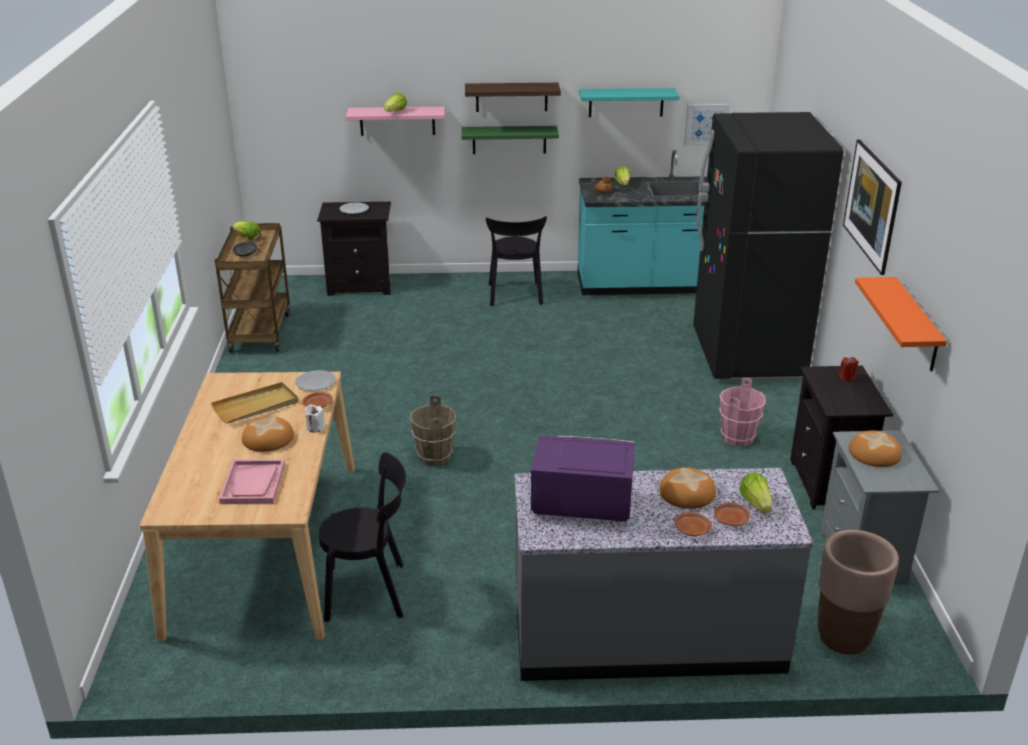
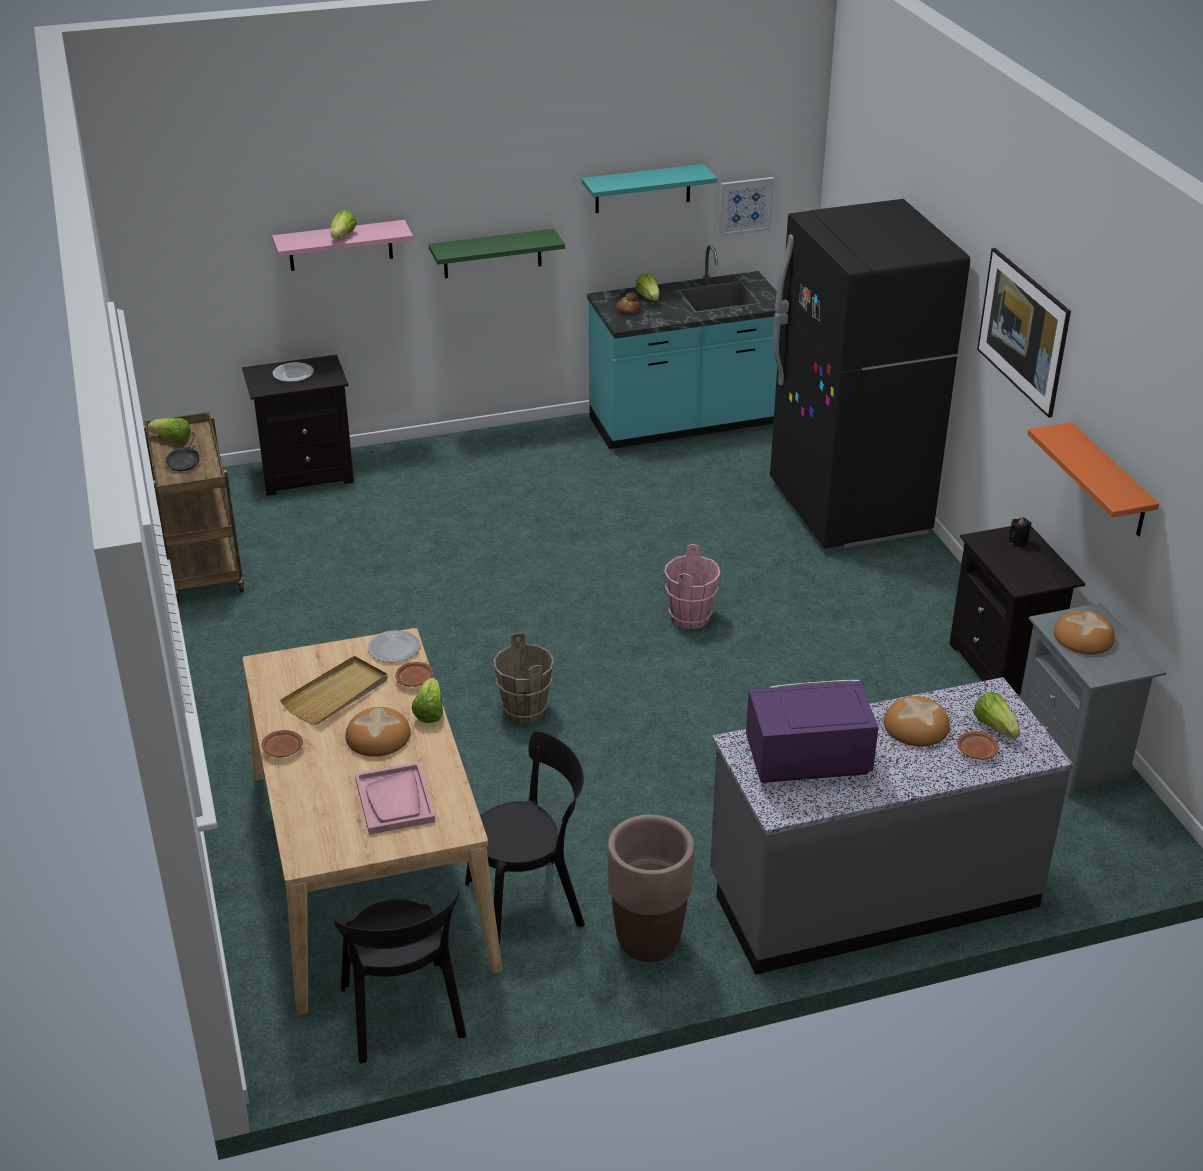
camera: 15 degrees left, 5 degrees up
white candle [305,404,325,433] -> lettuce [412,678,443,723]
shelf [465,83,561,112] -> none
black chair [486,216,547,306] -> black chair moved to [334,892,466,1064]
brown plate [674,512,712,536] -> brown plate moved to [261,730,303,758]
pink bucket [719,378,766,446] -> pink bucket moved to [664,544,720,629]
brown planter [818,530,899,655] -> brown planter moved to [607,815,694,962]
red candle [839,357,858,382] -> black candle [1008,518,1031,547]

